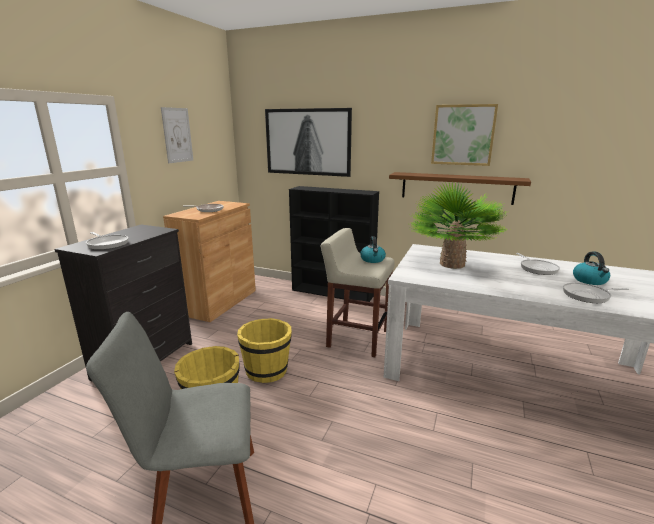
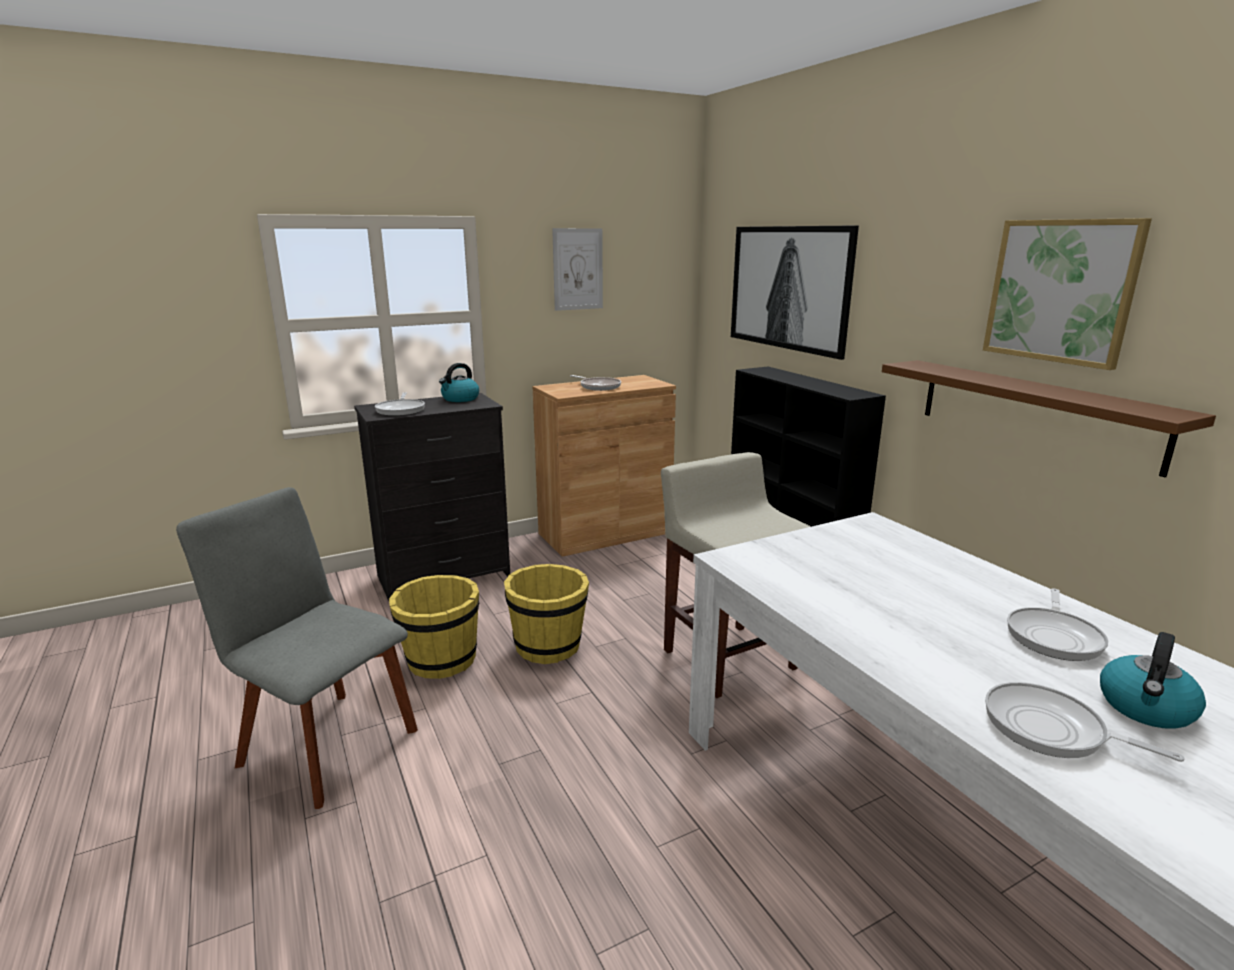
camera: 40 degrees right, 0 degrees up
kettle [360,236,386,263] -> kettle moved to [439,363,479,402]
potted plant [408,182,509,269] -> none

